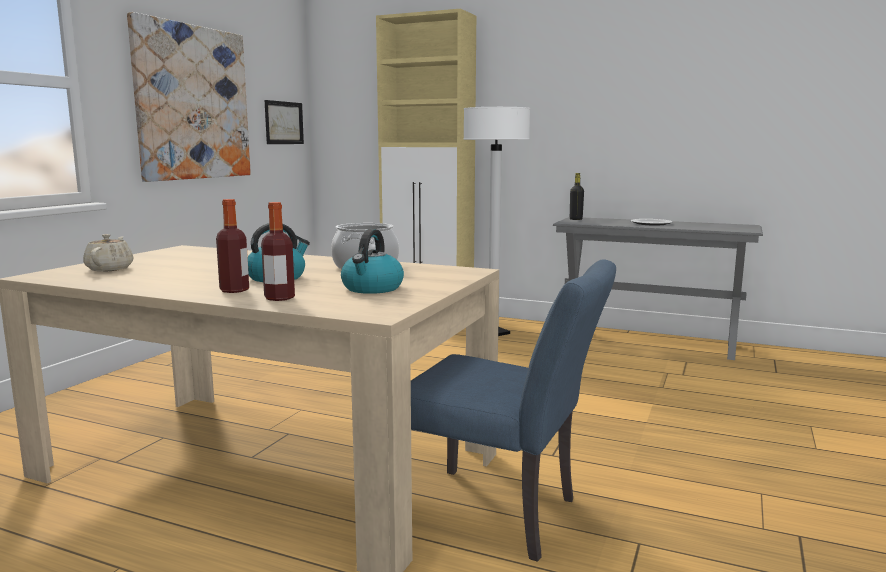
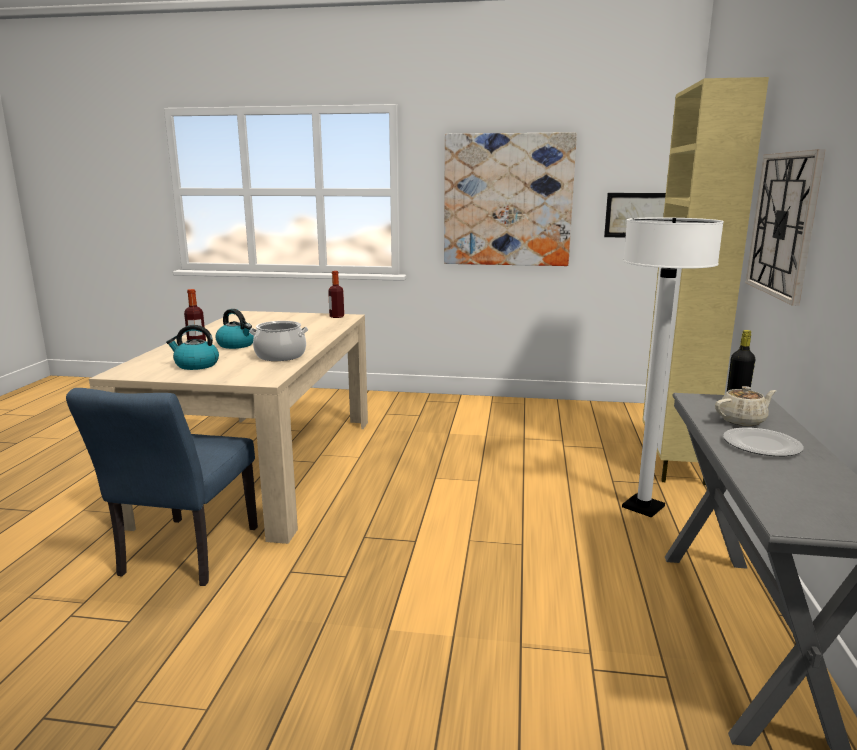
camera: 75 degrees right, 5 degrees up
beige teapot [83,234,133,272] -> beige teapot moved to [715,386,776,426]
bottle [261,202,295,301] -> bottle moved to [328,271,344,318]
none -> wall clock [746,149,826,306]

